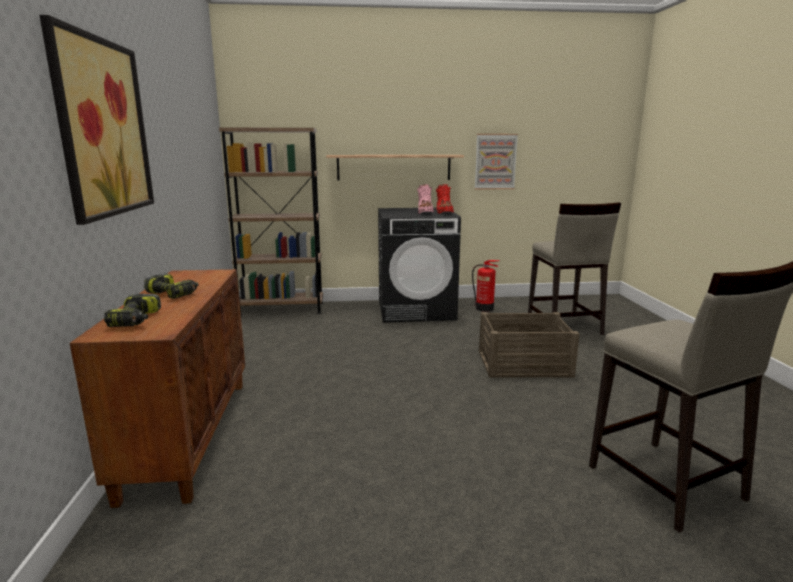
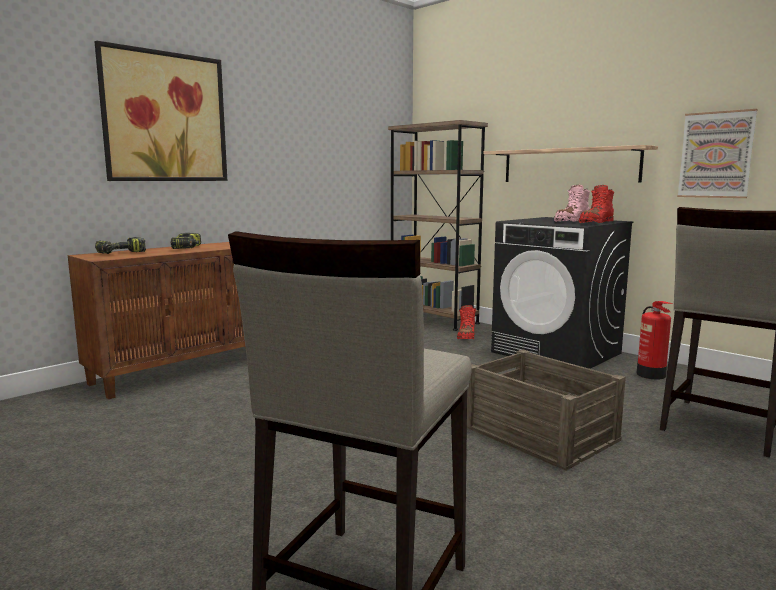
camera: 50 degrees right, 5 degrees down
none -> red boot [457,305,476,340]

